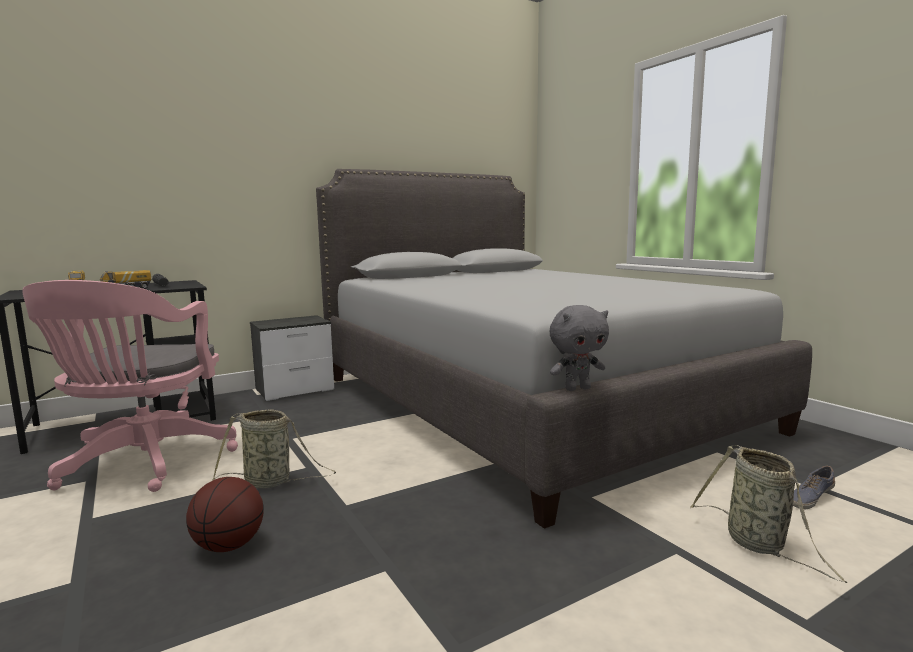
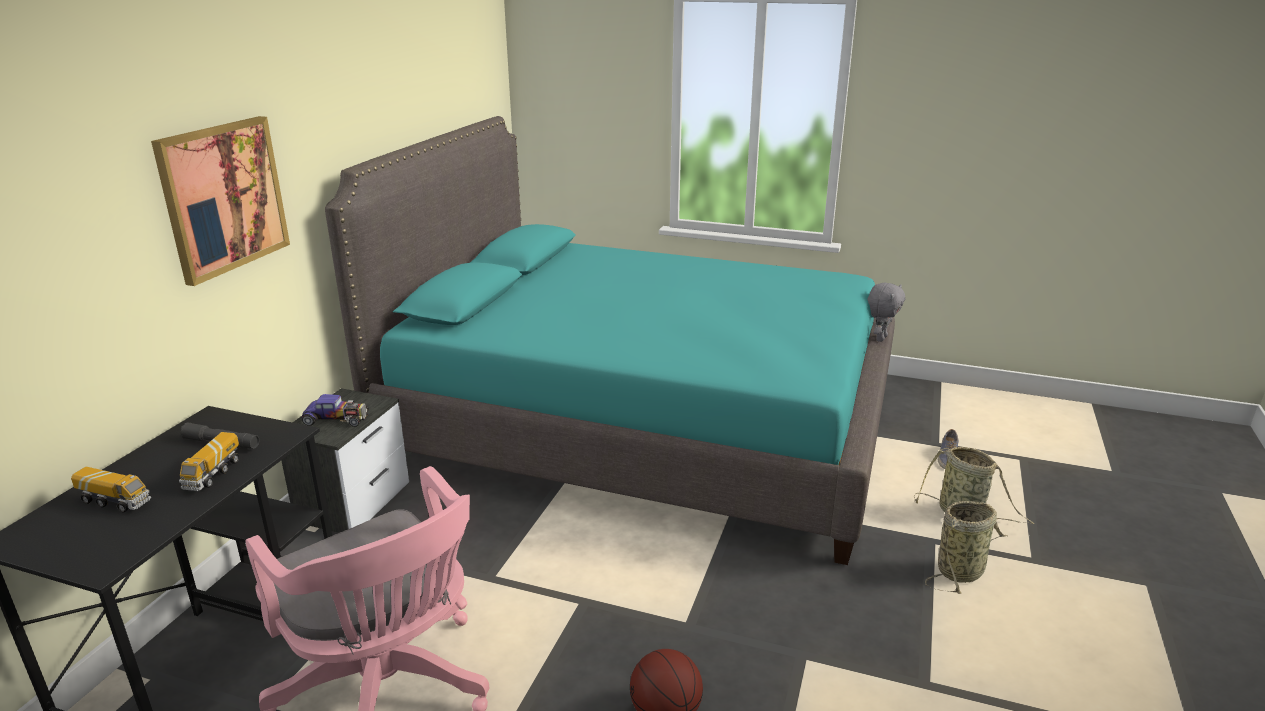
camera: 40 degrees left, 15 degrees up
basket [212,409,336,488] -> basket moved to [925,501,1007,594]
grey bed [316,169,812,529] -> turquoise bed [325,116,895,565]
grey plush toy [550,305,609,391] -> grey plush toy moved to [867,283,905,342]
none -> picture [151,116,290,286]
none -> toy car [301,394,369,427]

